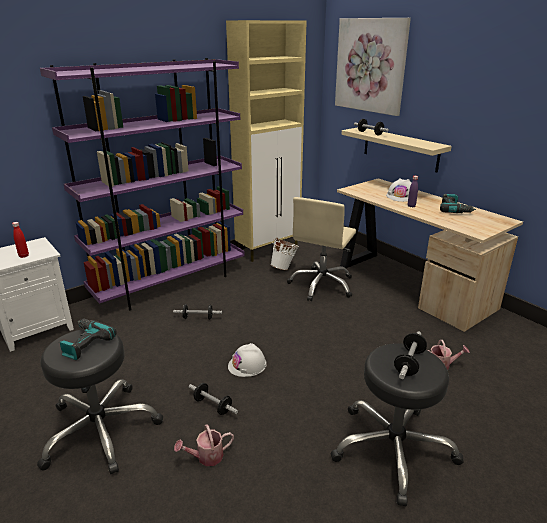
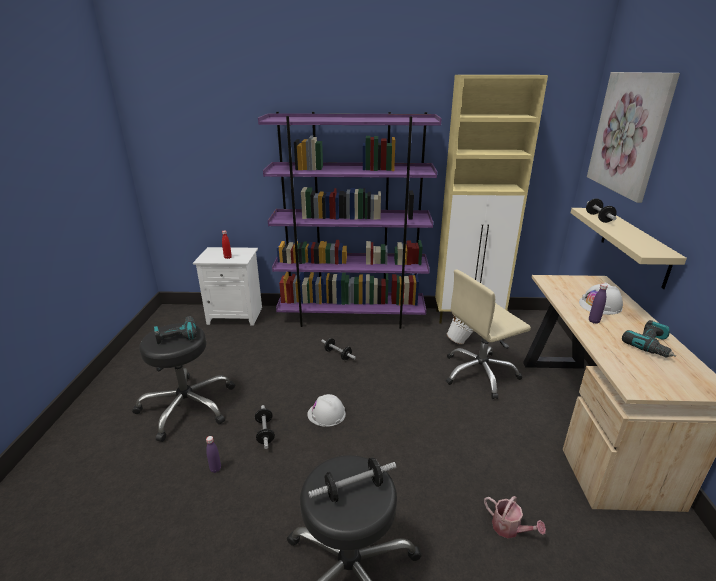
camera: 40 degrees right, 0 degrees up
watering can [174,424,234,466] -> purple bottle [206,436,221,473]

